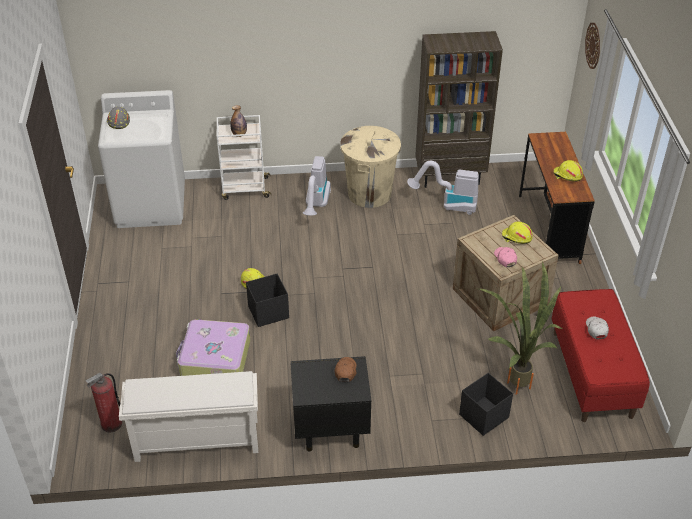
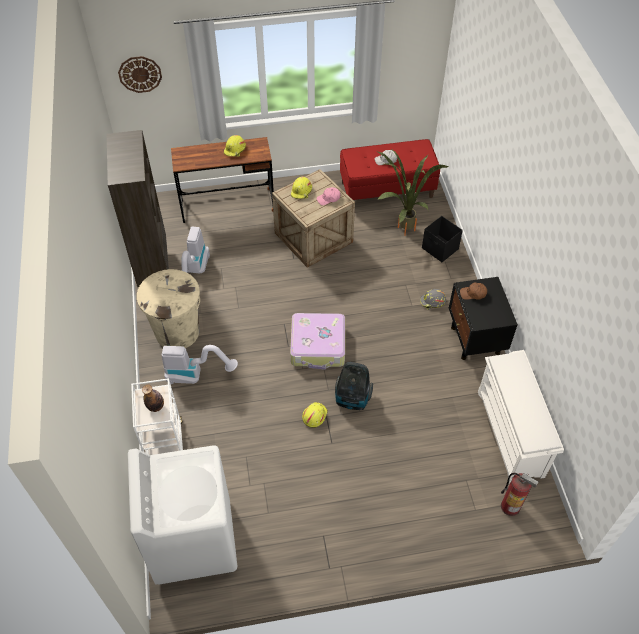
camera: 95 degrees left, 10 degrees up
grey hard hat [107,107,130,129] -> grey hard hat moved to [420,289,446,310]
suitcase [176,319,250,376] -> suitcase moved to [290,313,345,370]
black storage box [246,274,289,327] -> vacuum cleaner [335,362,373,410]

